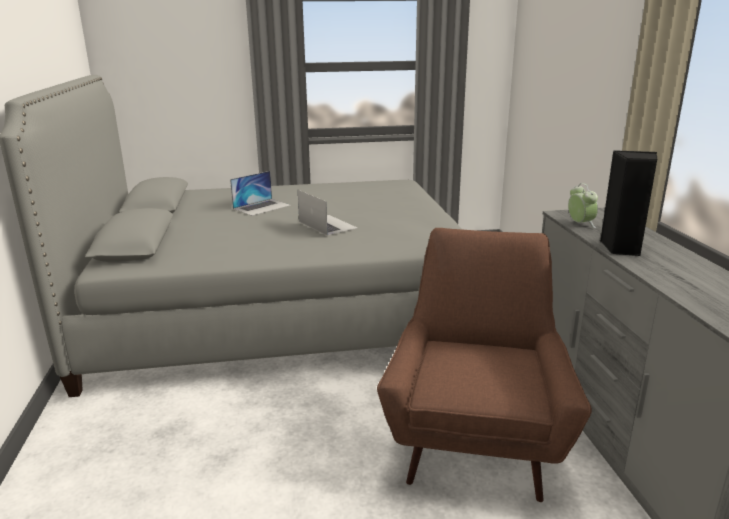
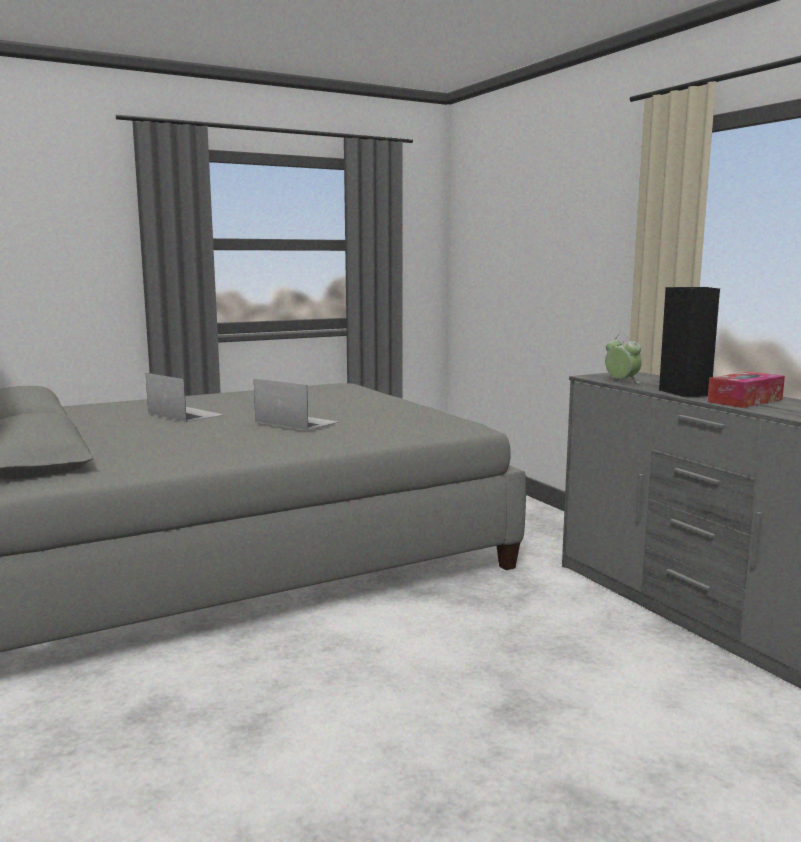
camera: 20 degrees left, 10 degrees down
laptop [230,171,291,216] -> laptop turned 75 degrees counterclockwise [146,373,223,422]
brown armchair [377,228,592,502] -> none
none -> tissue box [707,371,785,408]

